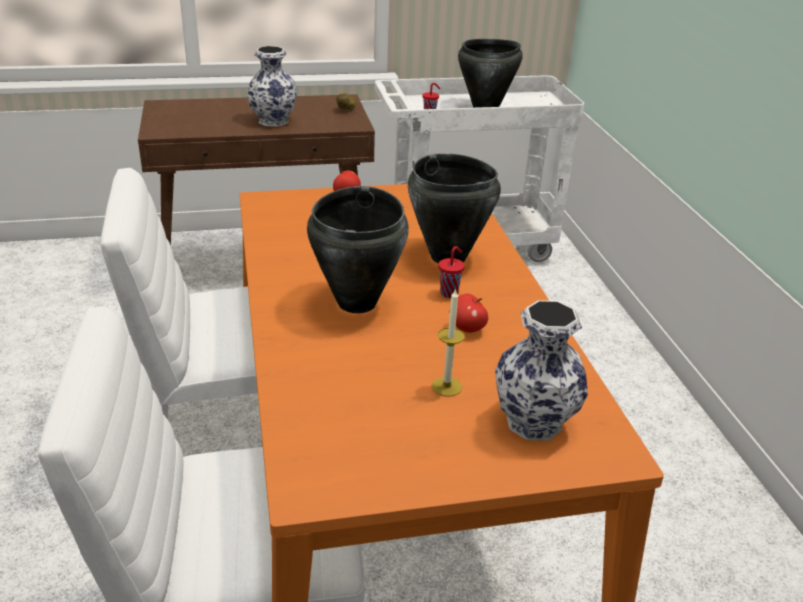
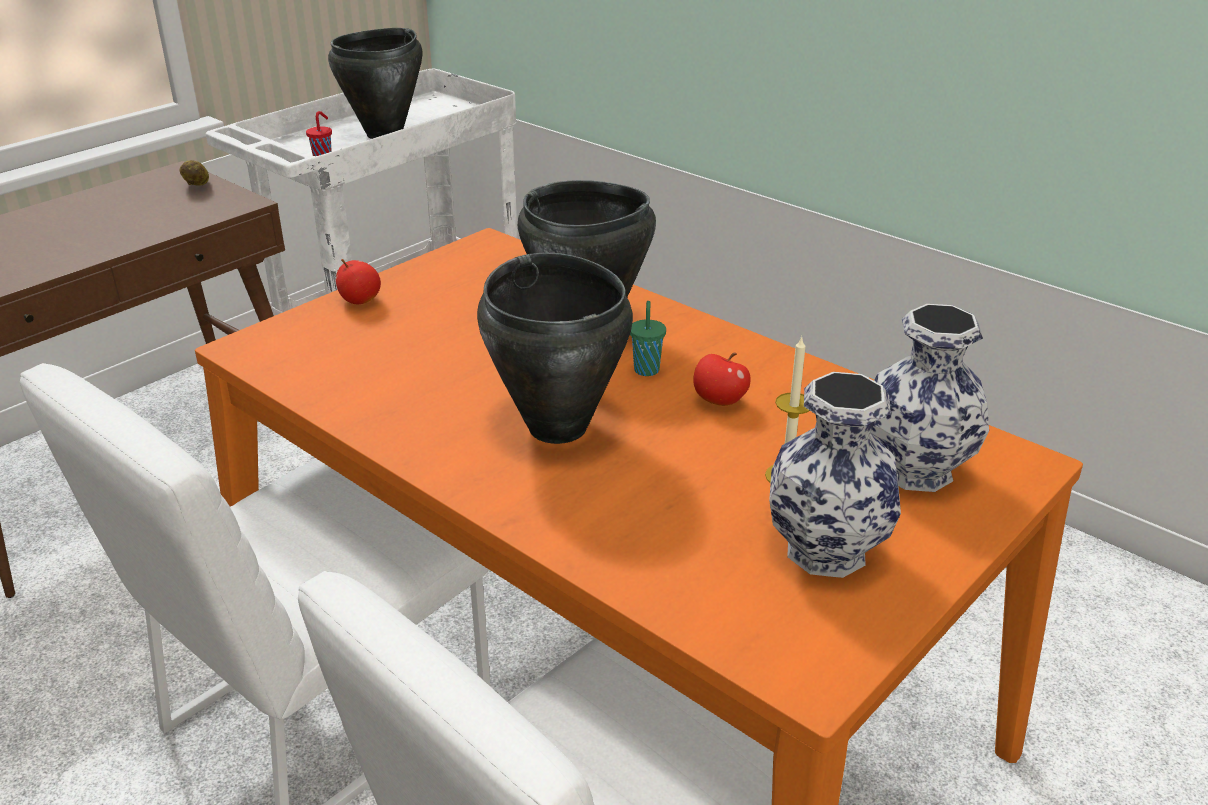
camera: 35 degrees left, 0 degrees up
vase [247,46,297,127] -> vase moved to [769,372,901,578]
red cup [439,246,465,298] -> green cup [630,301,666,376]

